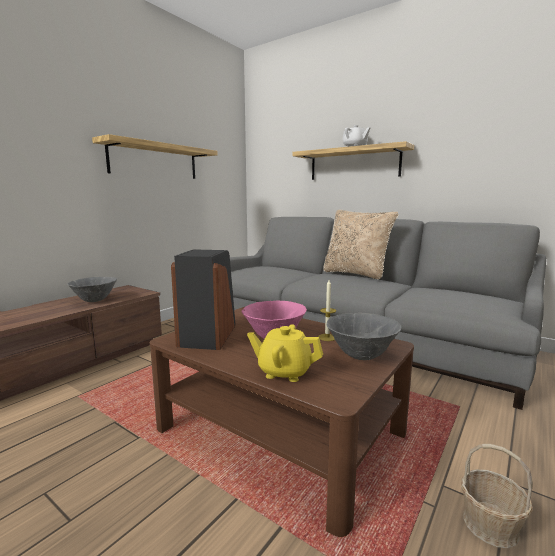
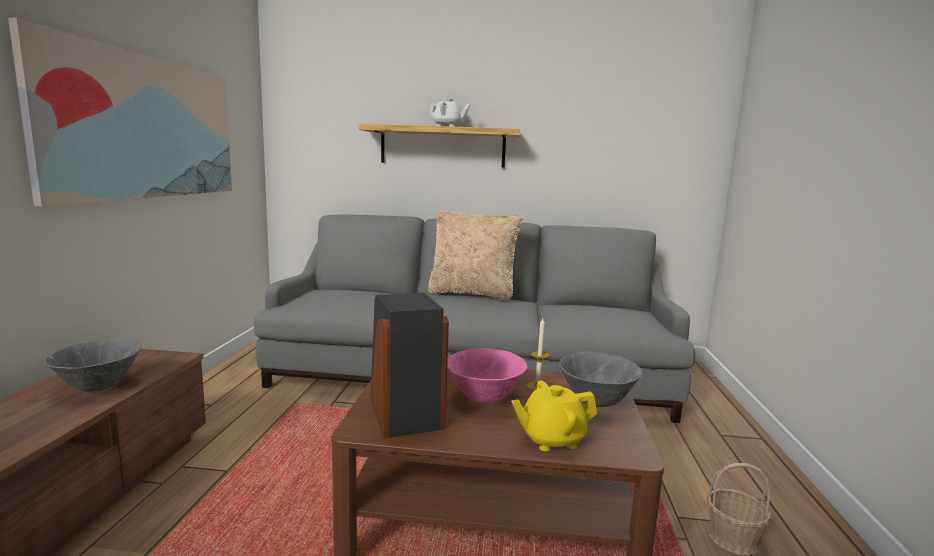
camera: 30 degrees left, 0 degrees up
shelf [92,134,218,179] -> picture [8,18,232,207]

